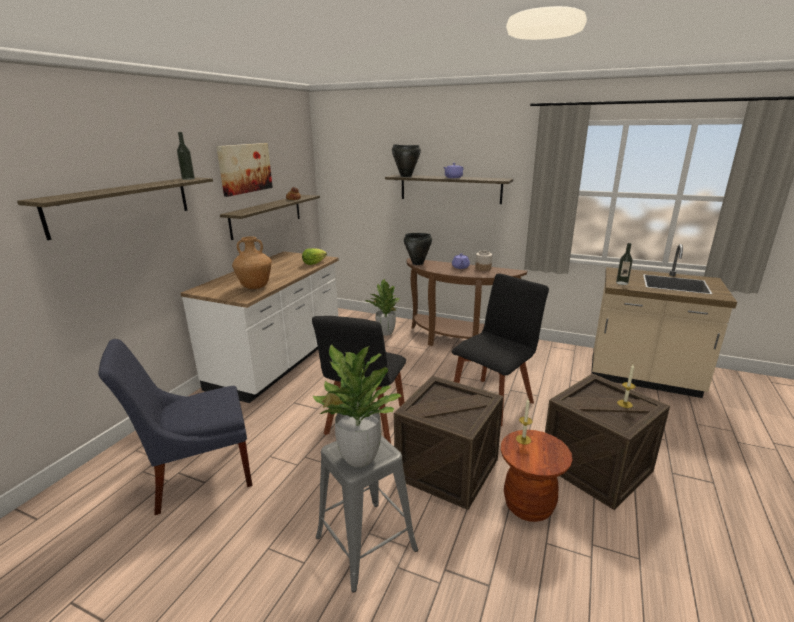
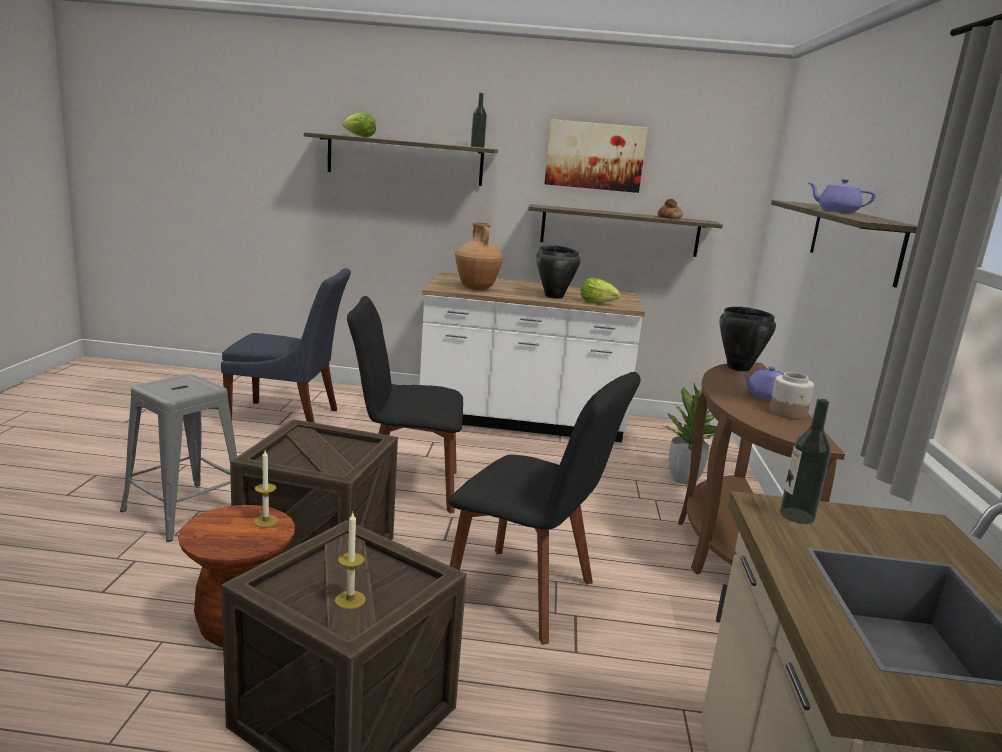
camera: 70 degrees right, 5 degrees down
blue chair [98,339,252,515] -> blue chair turned 135 degrees clockwise [221,268,351,423]
potted plant [313,344,402,467] -> none
black cooking pot [392,144,421,177] -> black cooking pot moved to [536,245,581,299]
none -> lettuce [343,113,376,137]

